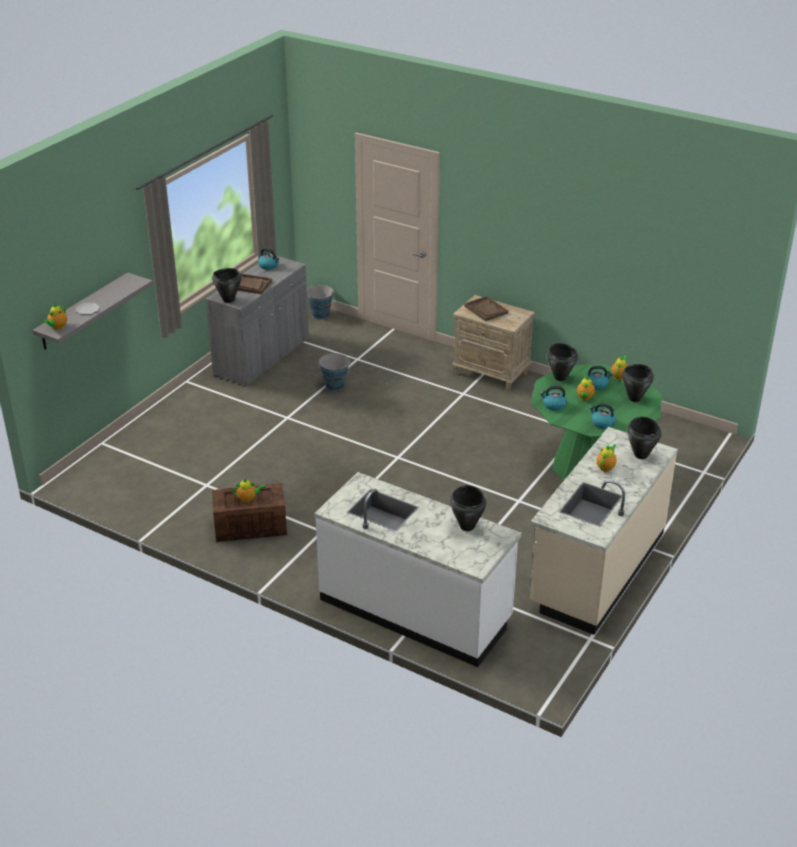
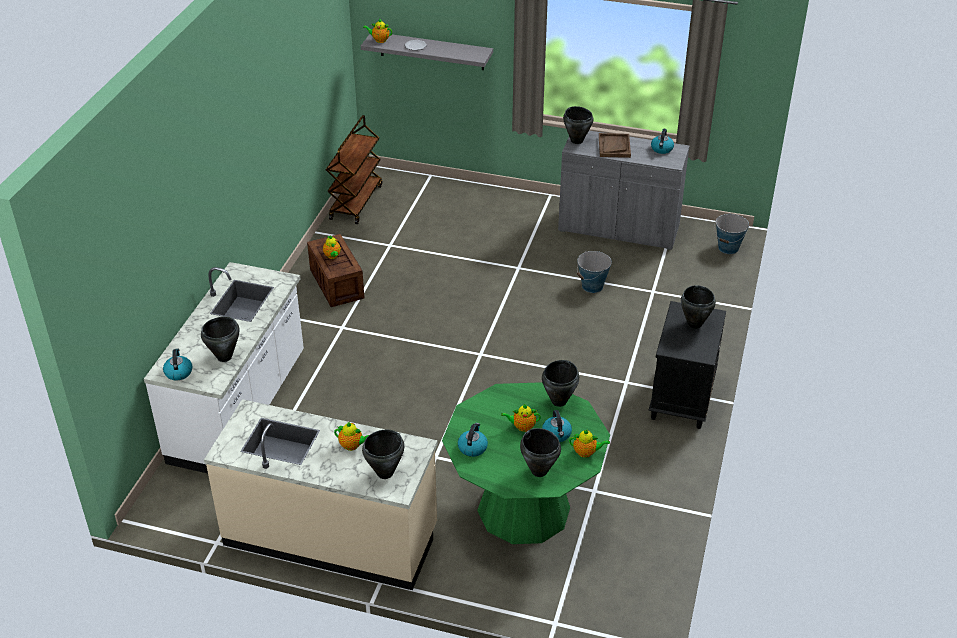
camera: 75 degrees right, 5 degrees up
beige nightstand [452,295,535,391] -> black nightstand [648,301,726,429]
brown tray [464,296,508,321] -> black cooking pot [681,285,716,329]
kettle [540,386,567,411] -> kettle moved to [163,348,192,381]
none -> brown cart [326,115,382,224]

